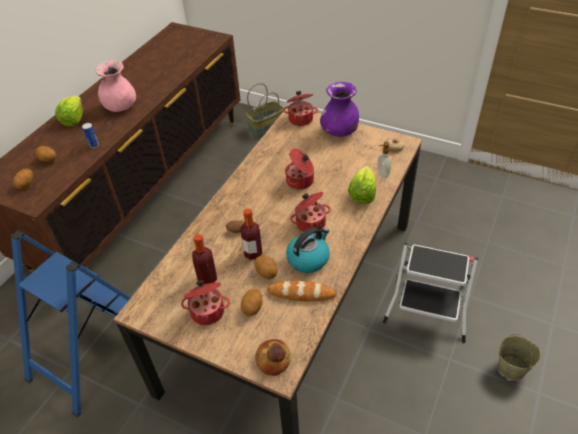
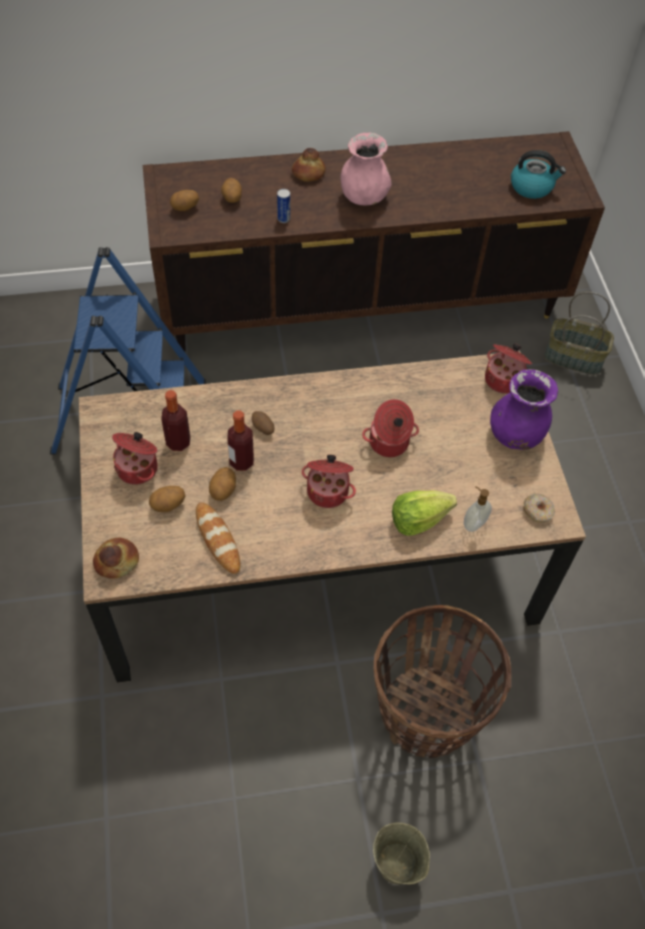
camera: 50 degrees right, 10 degrees up
lettuce [55,96,83,126] -> bread [292,148,326,182]
kettle [286,227,330,273] -> kettle moved to [511,150,566,199]
step ladder [383,243,478,343] -> basket [374,605,511,758]

